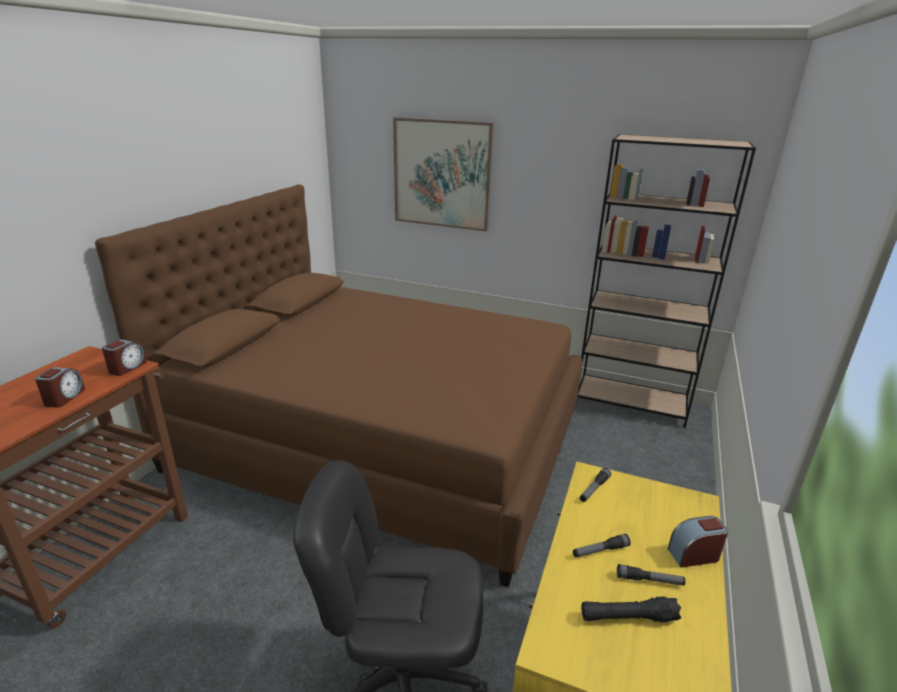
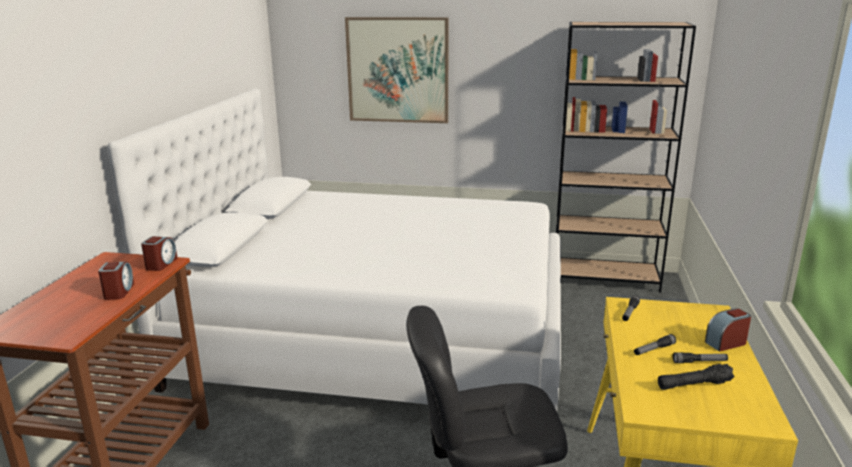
camera: 10 degrees left, 5 degrees down
brown bed [95,184,582,587] -> white bed [107,88,561,411]

